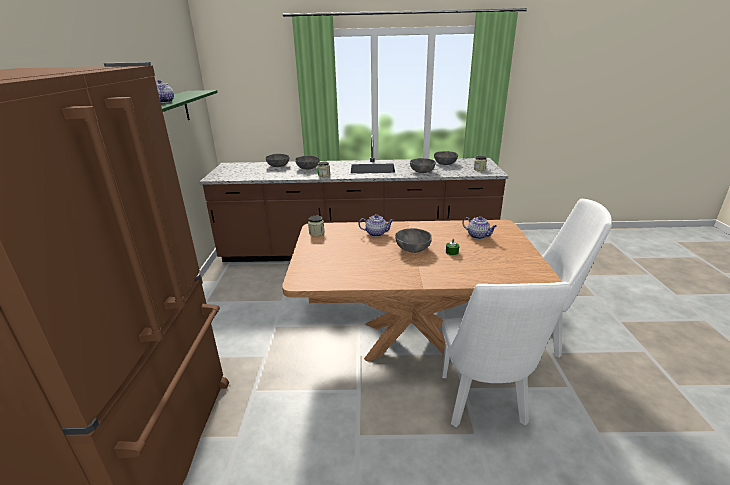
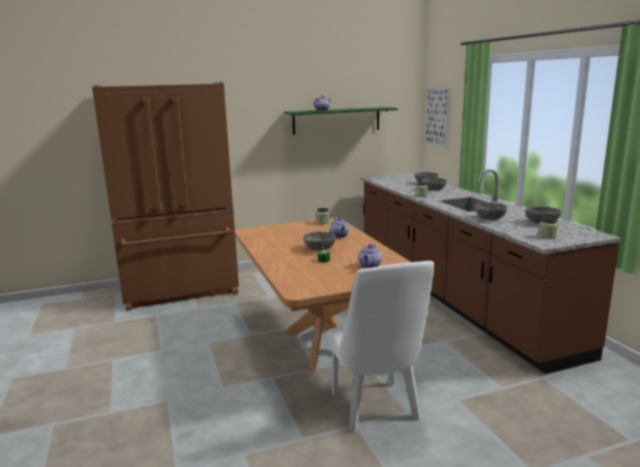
camera: 70 degrees right, 10 degrees down
white chair [442,282,571,427] -> none
none -> picture [426,87,450,148]

